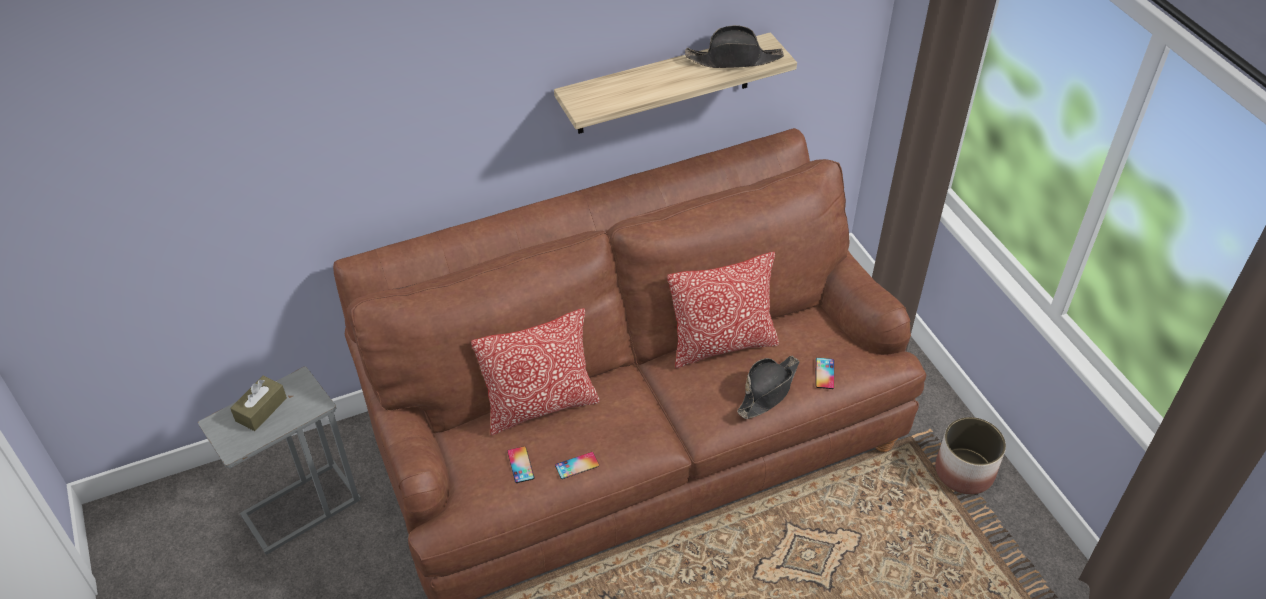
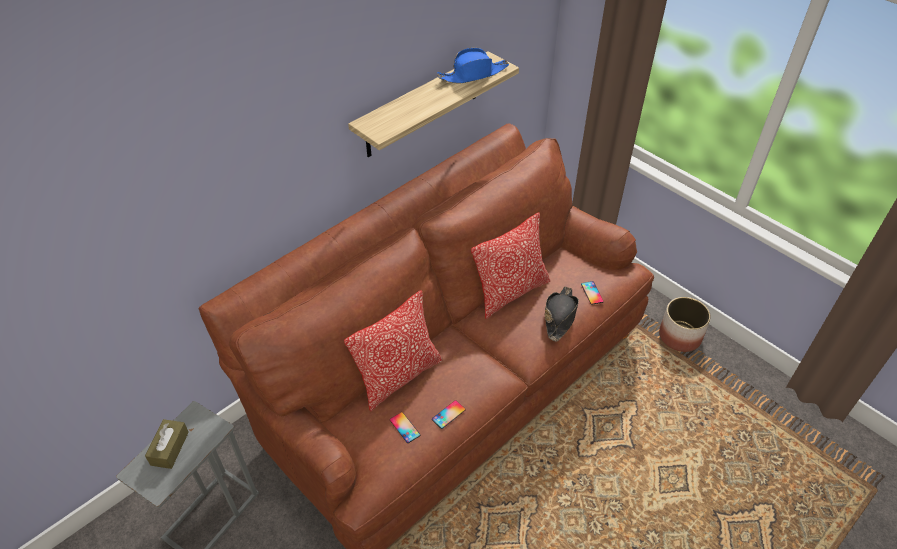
camera: 20 degrees left, 0 degrees up
black hat [685,25,784,68] -> blue hat [437,48,509,84]

